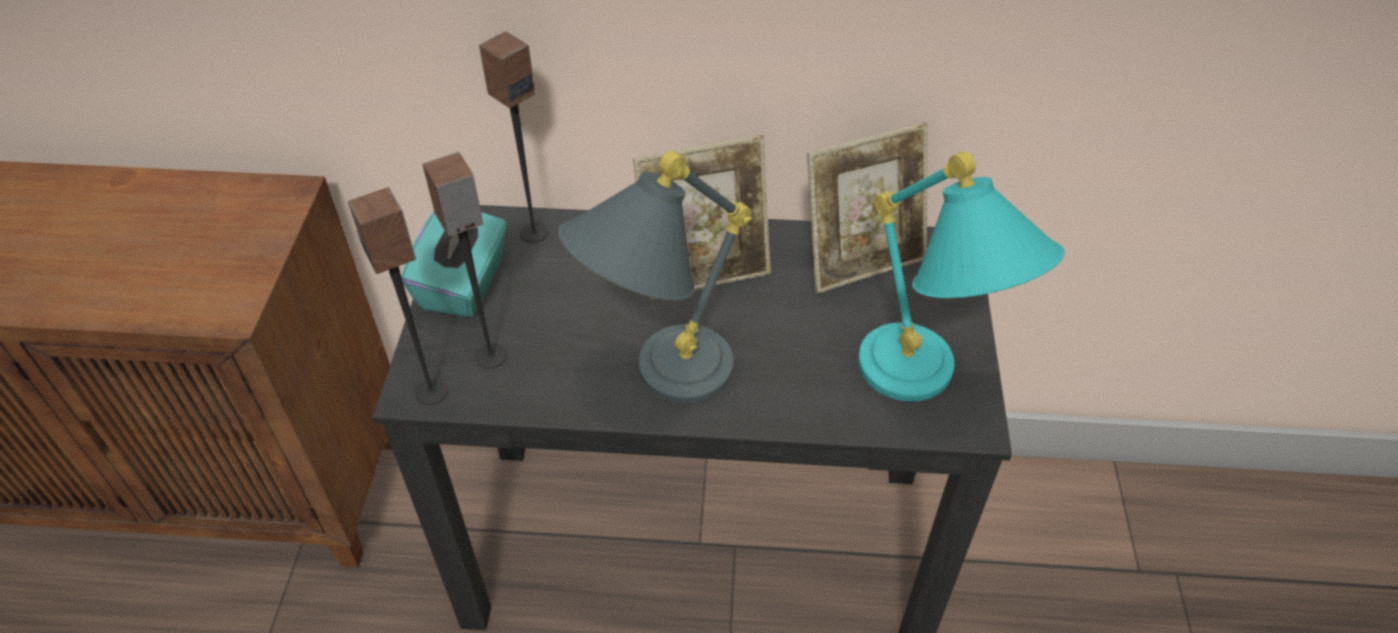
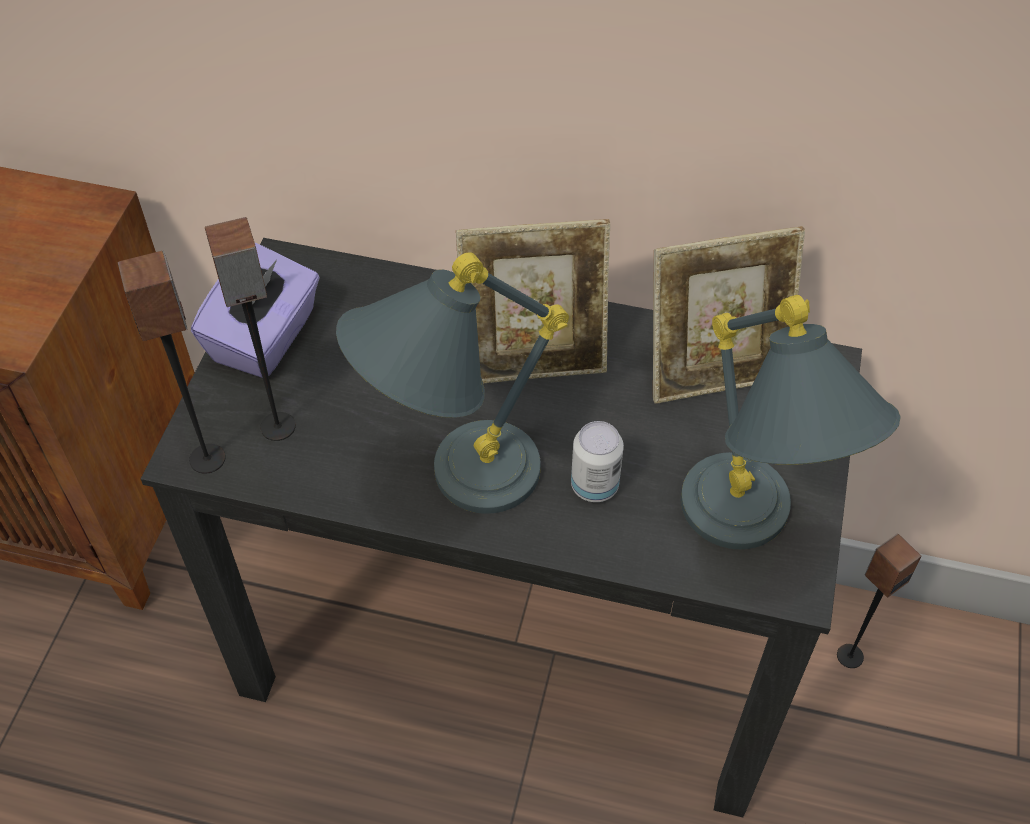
camera: 10 degrees right, 5 degrees up
turquoise tissue box [401,211,508,318] -> purple tissue box [191,243,320,378]
speaker [479,31,548,243] -> speaker moved to [837,533,921,668]
turquoise table lamp [858,151,1065,401] -> grey table lamp [681,295,901,549]
none -> can [571,421,624,502]

